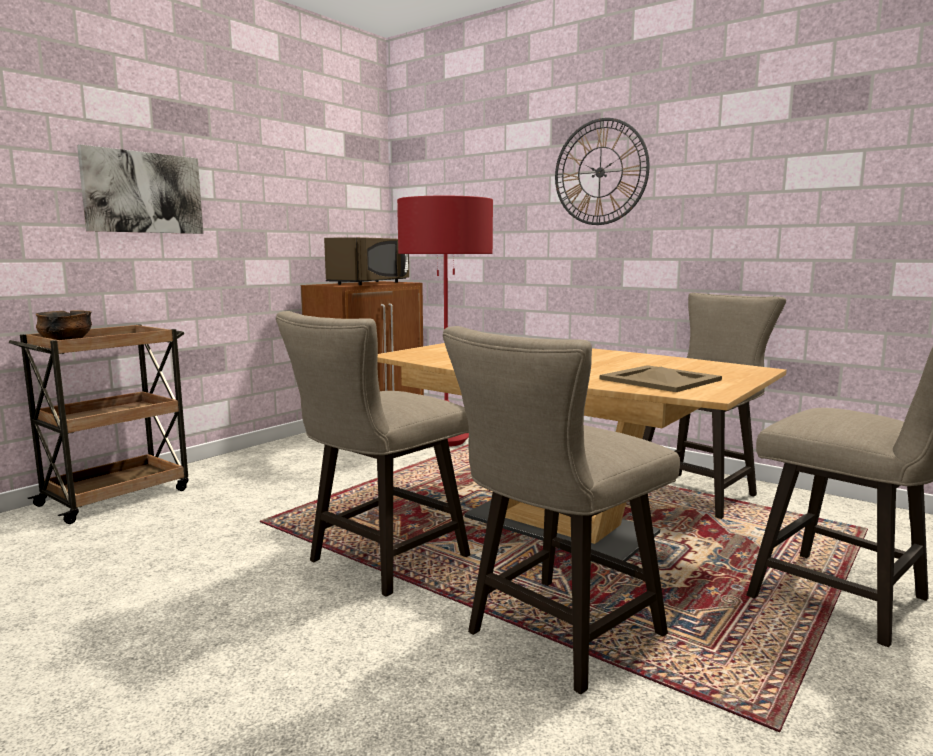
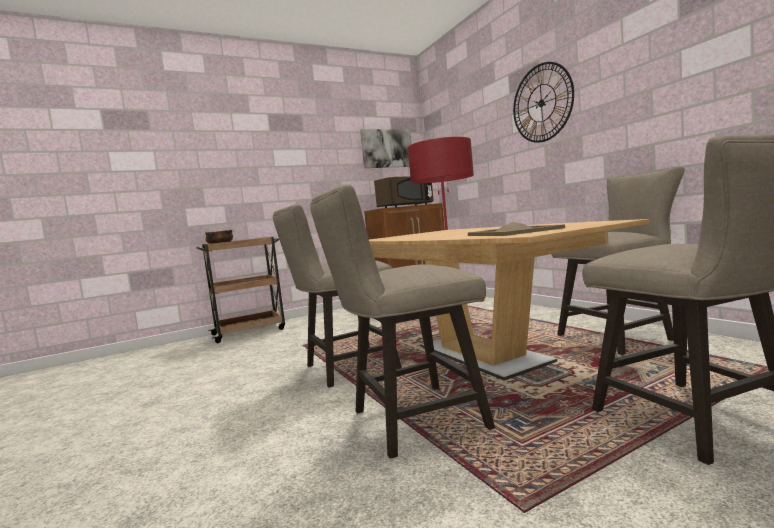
camera: 25 degrees right, 5 degrees down
picture [77,144,203,234] -> picture moved to [360,129,412,168]

